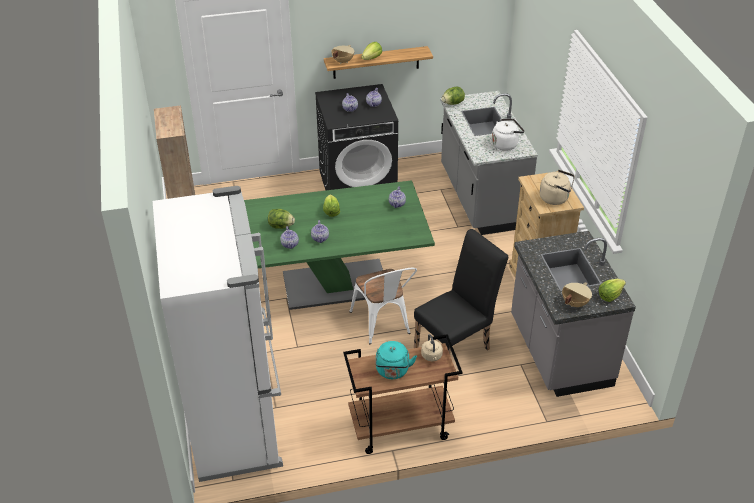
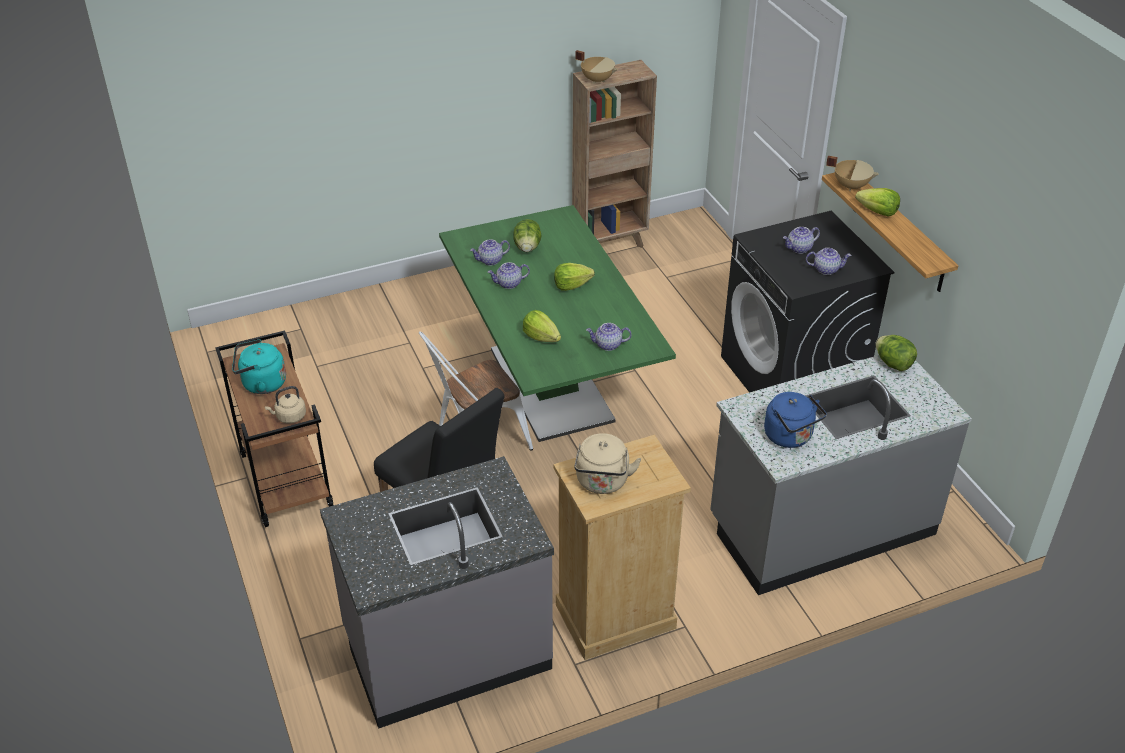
camera: 80 degrees right, 0 degrees up
white fridge [153,186,283,482] -> none
white kettle [492,118,525,151] -> blue kettle [764,392,827,448]
beige cooking pot [562,283,592,307] -> beige cooking pot moved to [575,50,617,84]
lettuce [599,279,626,302] -> lettuce moved to [523,310,561,342]

